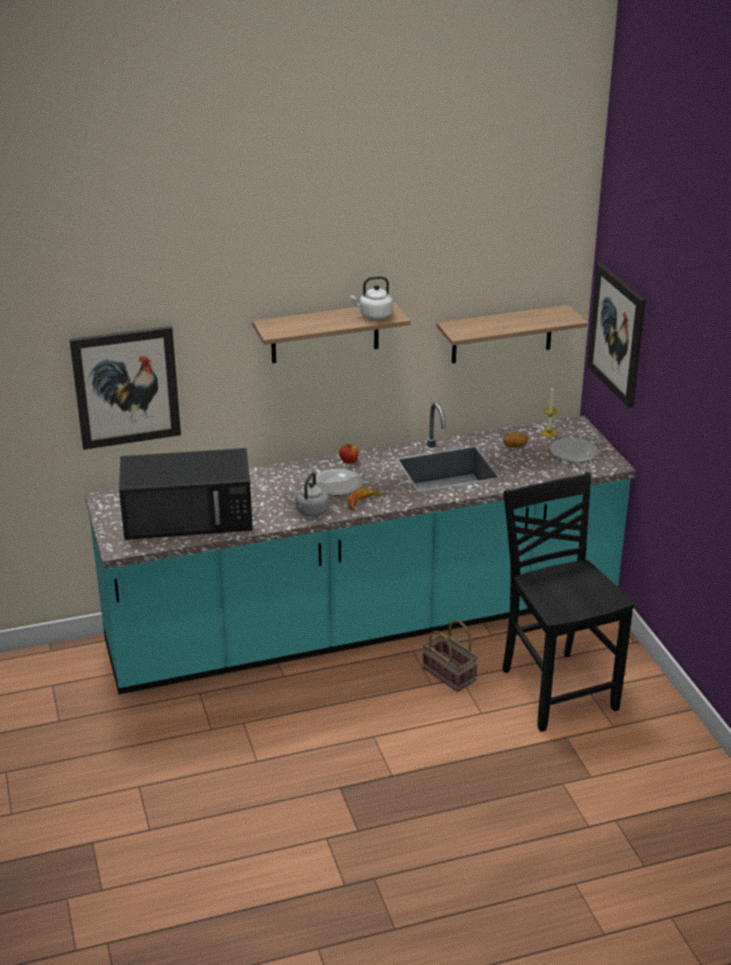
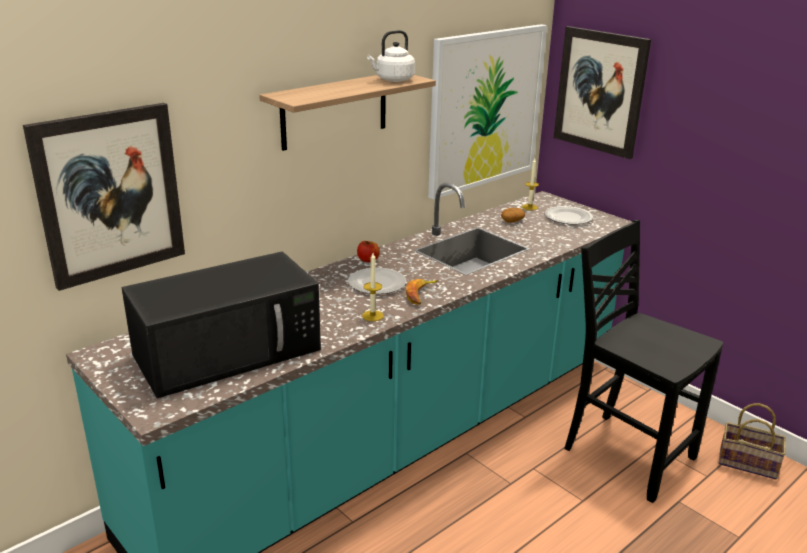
camera: 25 degrees left, 5 degrees down
grey kettle [295,472,329,516] -> candle [362,253,384,321]
basket [422,620,478,692] -> basket moved to [719,403,786,480]
shelf [437,305,588,363] -> picture [428,24,547,200]

